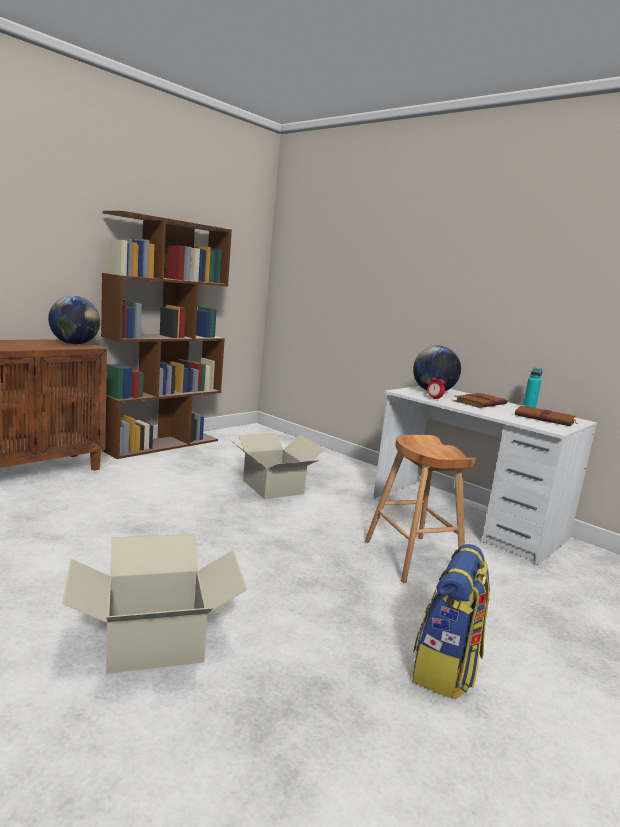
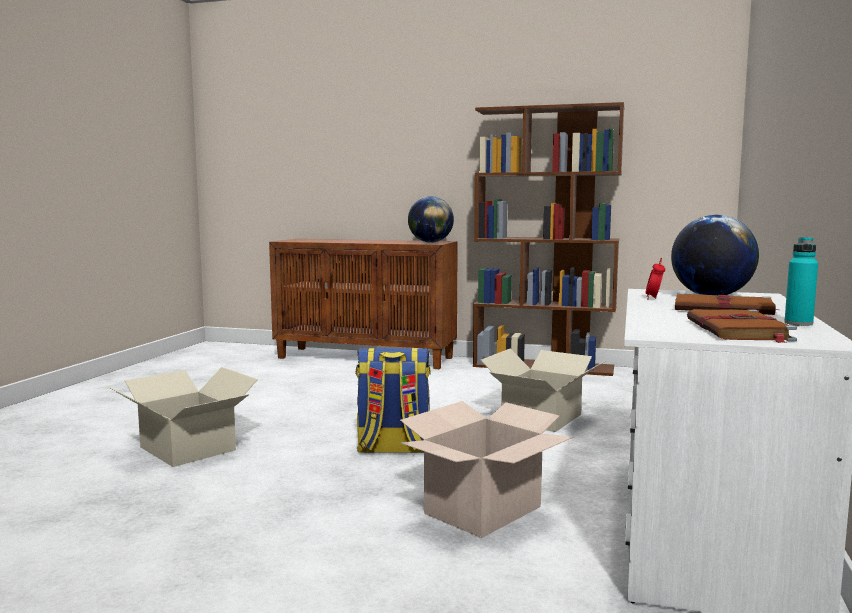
camera: 65 degrees right, 5 degrees down
brown stool [365,435,476,583] -> cardboard box [400,401,573,538]
backpack [412,544,490,699] -> backpack moved to [356,348,431,453]

